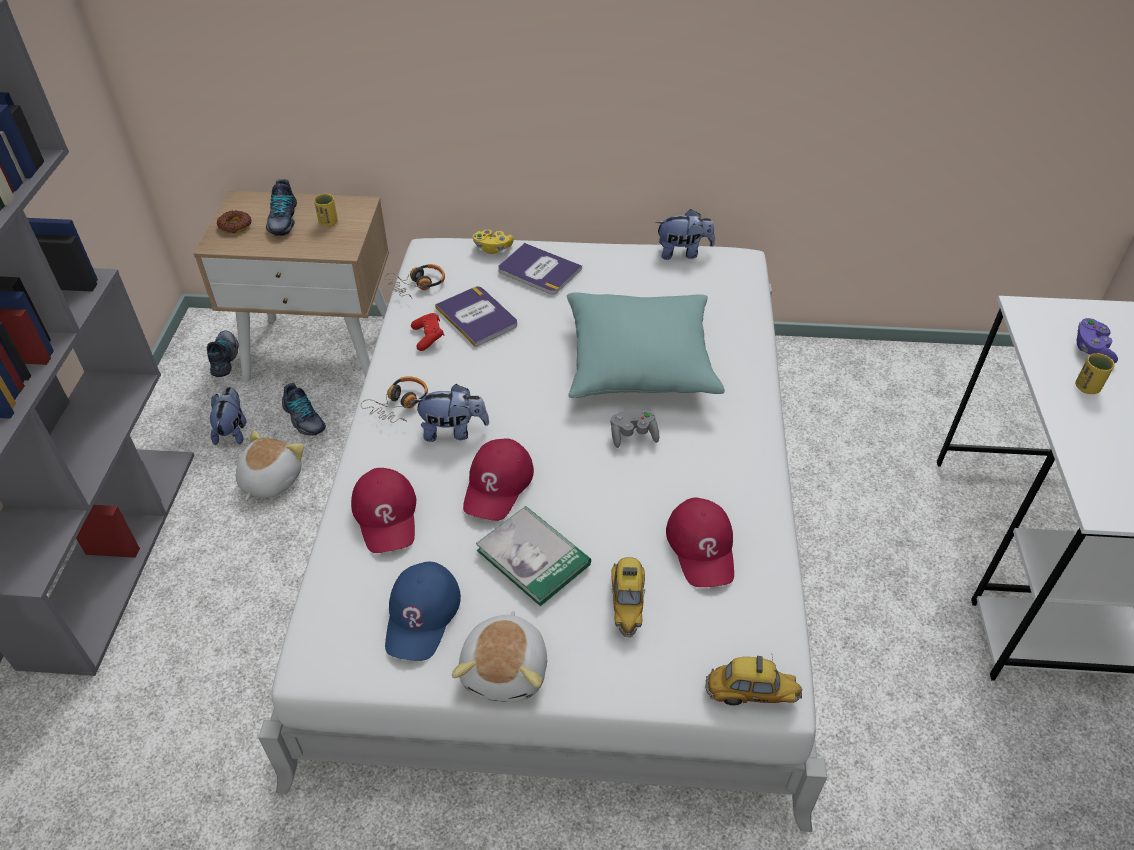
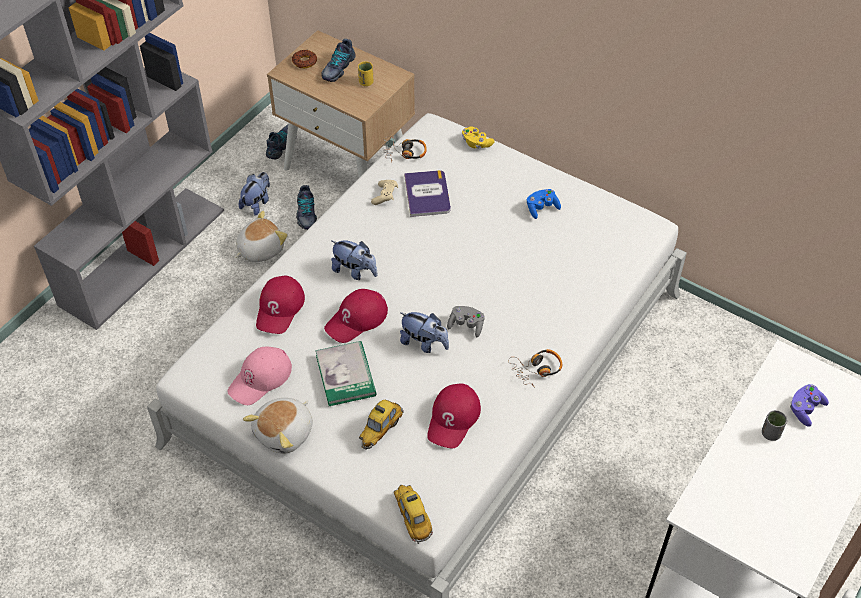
camera: 30 degrees right, 5 degrees up
headphones [361,376,428,423] -> headphones moved to [508,349,562,388]
blue cap [385,562,461,661] -> pink cap [227,347,292,405]
red game controller [411,313,445,351] -> beige game controller [371,180,398,205]
book [498,243,582,294] -> none
turquoise pillow [567,292,725,398] -> none
plush toy [655,209,715,260] -> plush toy moved to [400,312,449,353]
toy car [706,656,803,706] -> toy car turned 150 degrees counterclockwise [394,485,433,544]
yellow cup [1075,353,1115,394] -> grey cup [762,410,787,441]
none -> blue game controller [527,189,561,219]

